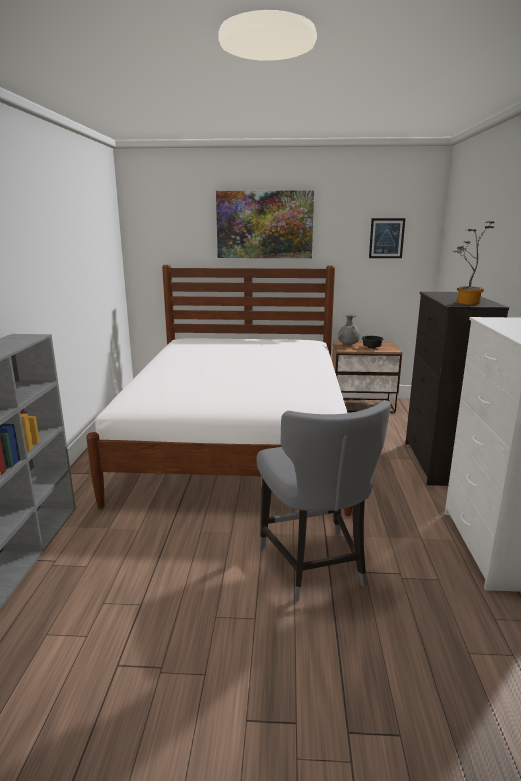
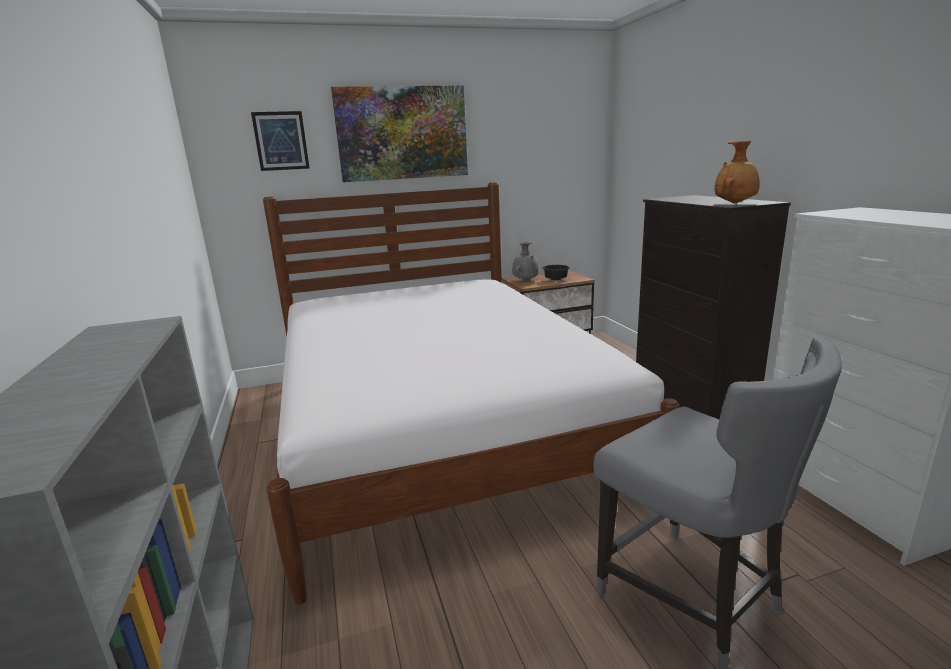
camera: 20 degrees left, 0 degrees up
picture [369,218,405,258] -> picture moved to [251,111,310,171]
potted plant [453,221,495,305] -> brown vase [715,141,760,203]

